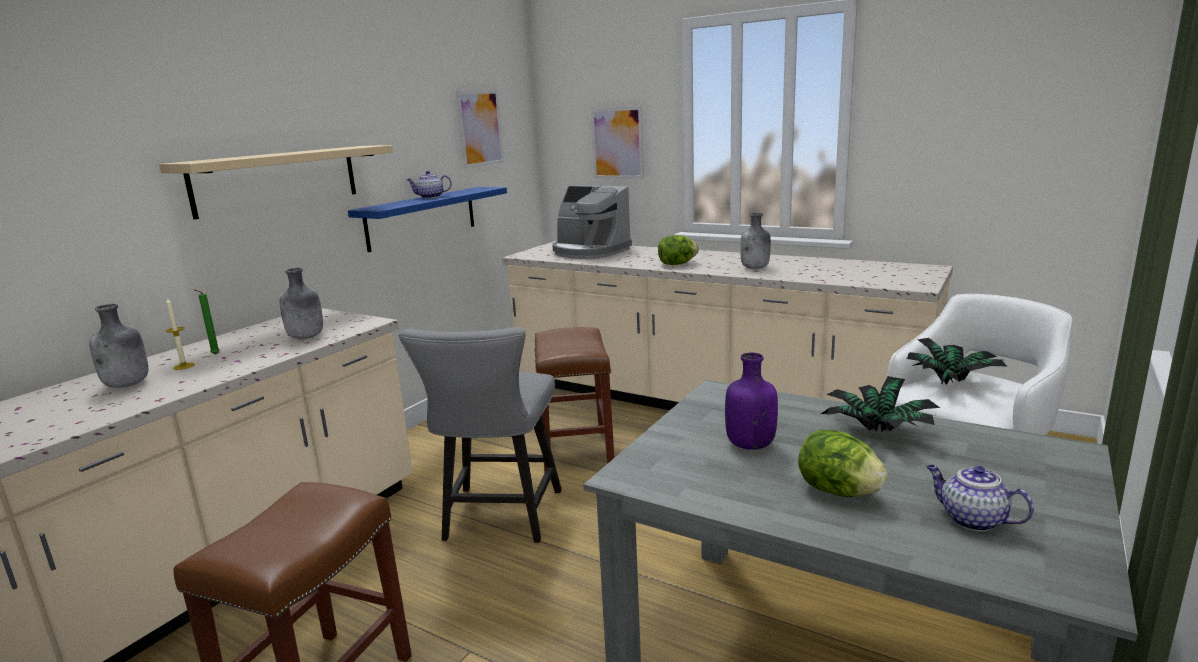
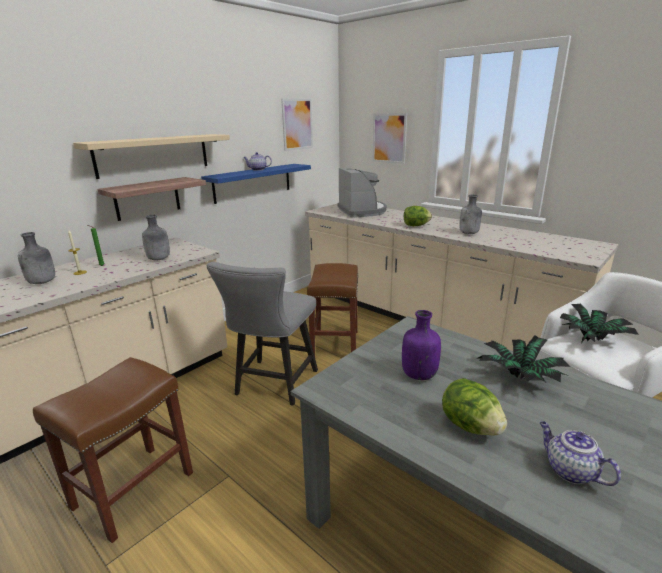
camera: 10 degrees right, 5 degrees up
coffee machine [552,185,632,259] -> coffee machine turned 150 degrees counterclockwise [337,168,387,218]
none -> shelf [98,177,206,221]

